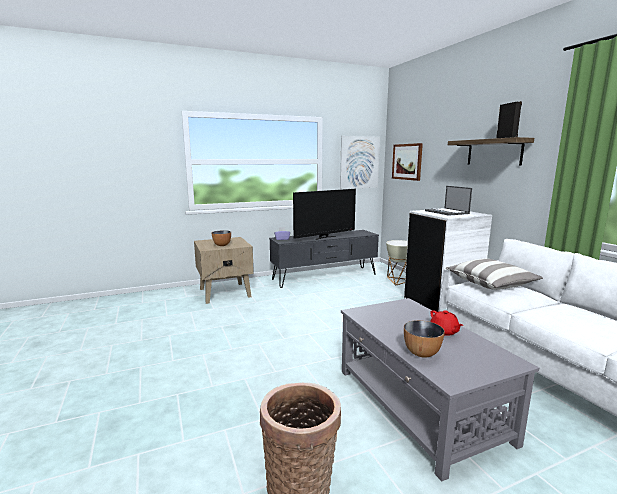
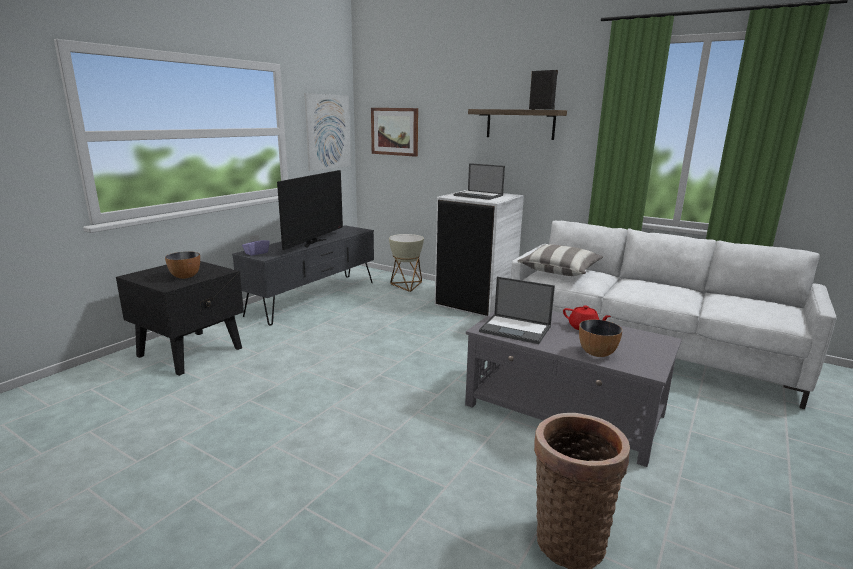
camera: 35 degrees left, 5 degrees up
beige nightstand [194,237,254,304] -> black nightstand [116,261,244,376]
none -> laptop [479,277,555,344]

